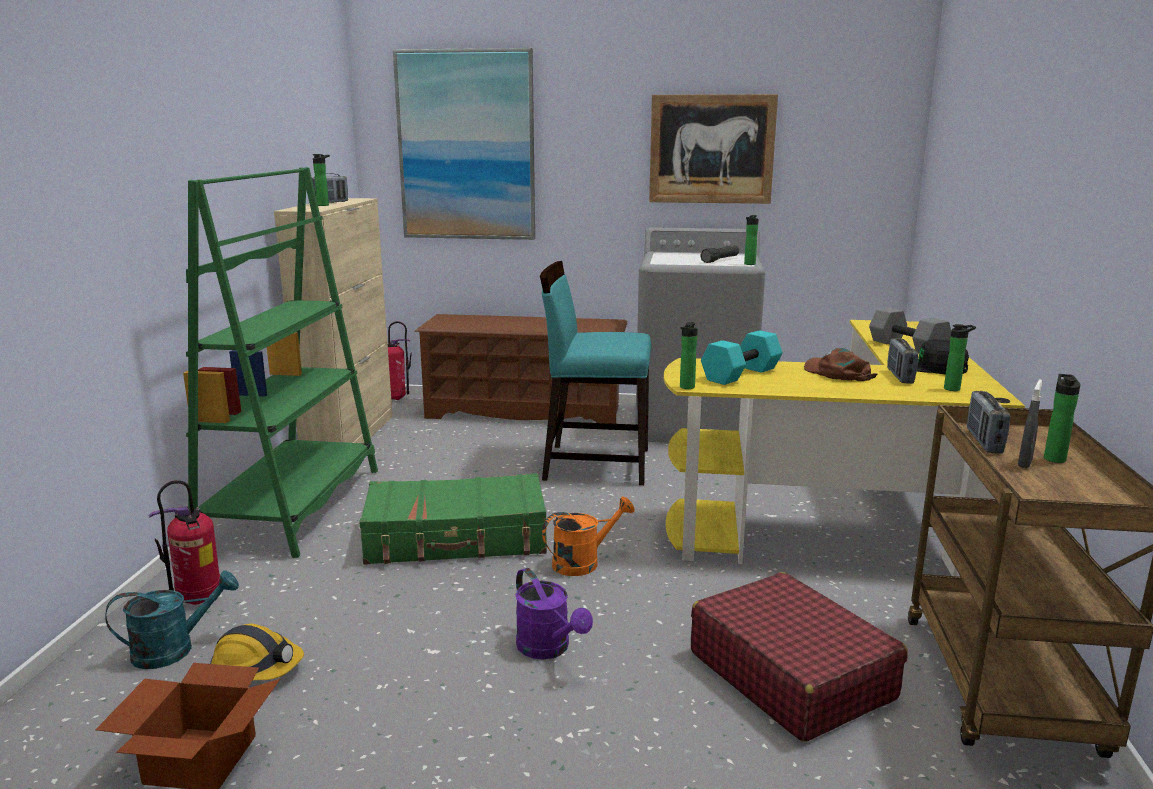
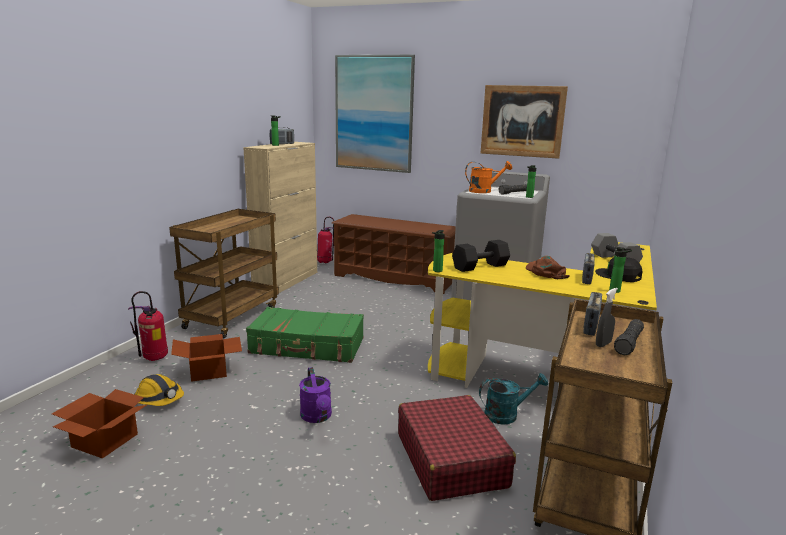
camera: 15 degrees right, 0 degrees up
turquoise watering can [105,570,239,669] -> turquoise watering can moved to [479,373,548,425]
green bookcase [183,167,378,558] -> brown cart [169,209,279,338]
turquoise chair [540,261,651,485] -> none
orange watering can [542,497,635,576] -> orange watering can moved to [465,161,512,193]
turquoise dumbbell [701,330,782,385] -> black dumbbell [452,240,510,272]
bottle [1044,374,1081,463] -> black flashlight [614,319,644,355]
none -> cardboard box [171,334,242,382]

